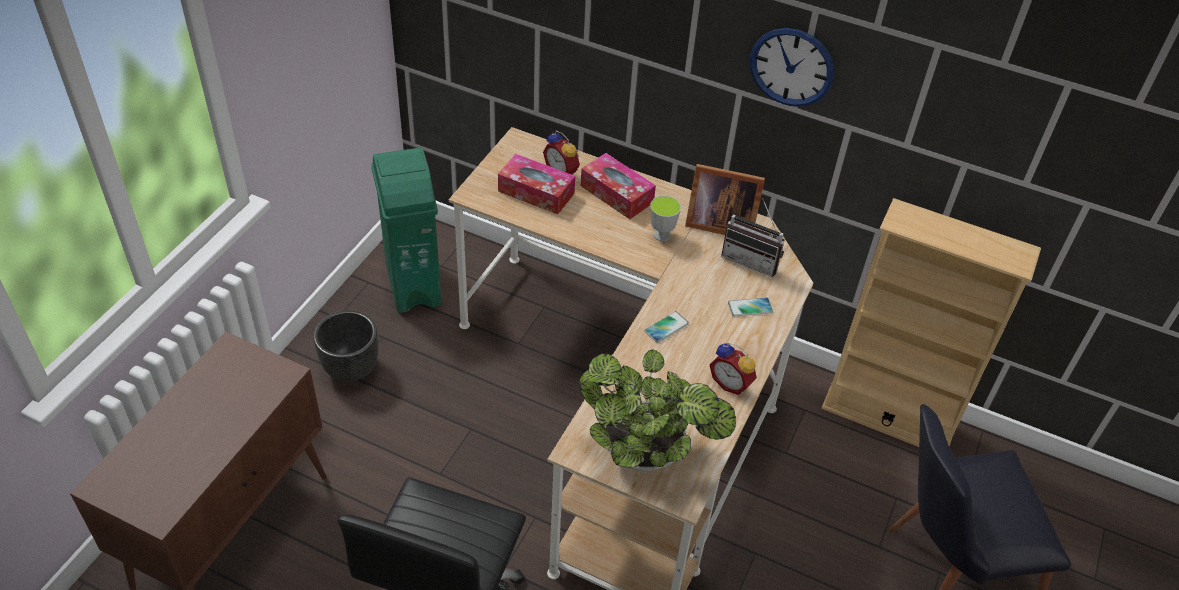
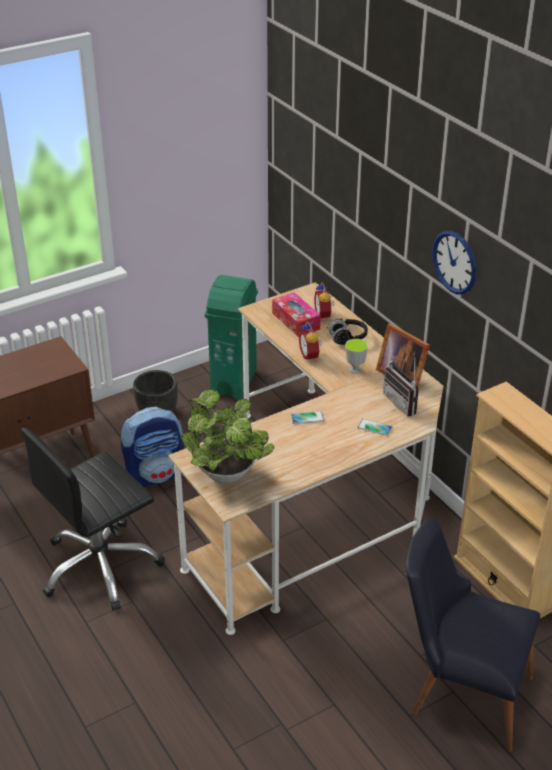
camera: 35 degrees right, 10 degrees down
tissue box [581,153,656,219] -> black headphones [327,319,368,345]
alarm clock [710,343,757,395] -> alarm clock moved to [299,322,322,362]
none -> backpack [121,406,184,487]

